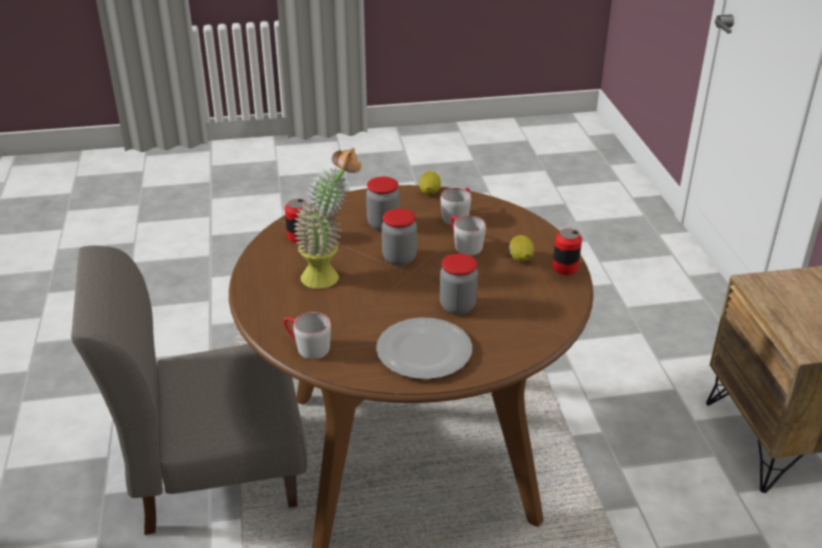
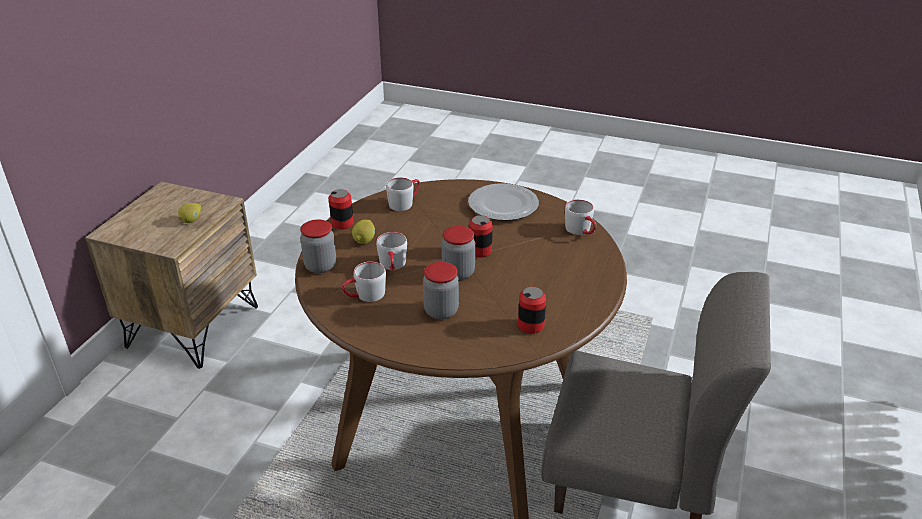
camera: 150 degrees left, 0 degrees up
potted plant [293,148,361,289] -> none
lemon [419,171,441,195] -> lemon moved to [178,203,201,223]
jar [440,253,478,315] -> jar moved to [300,220,336,273]
none -> grey mug [386,177,420,211]
none -> can [469,215,493,257]

